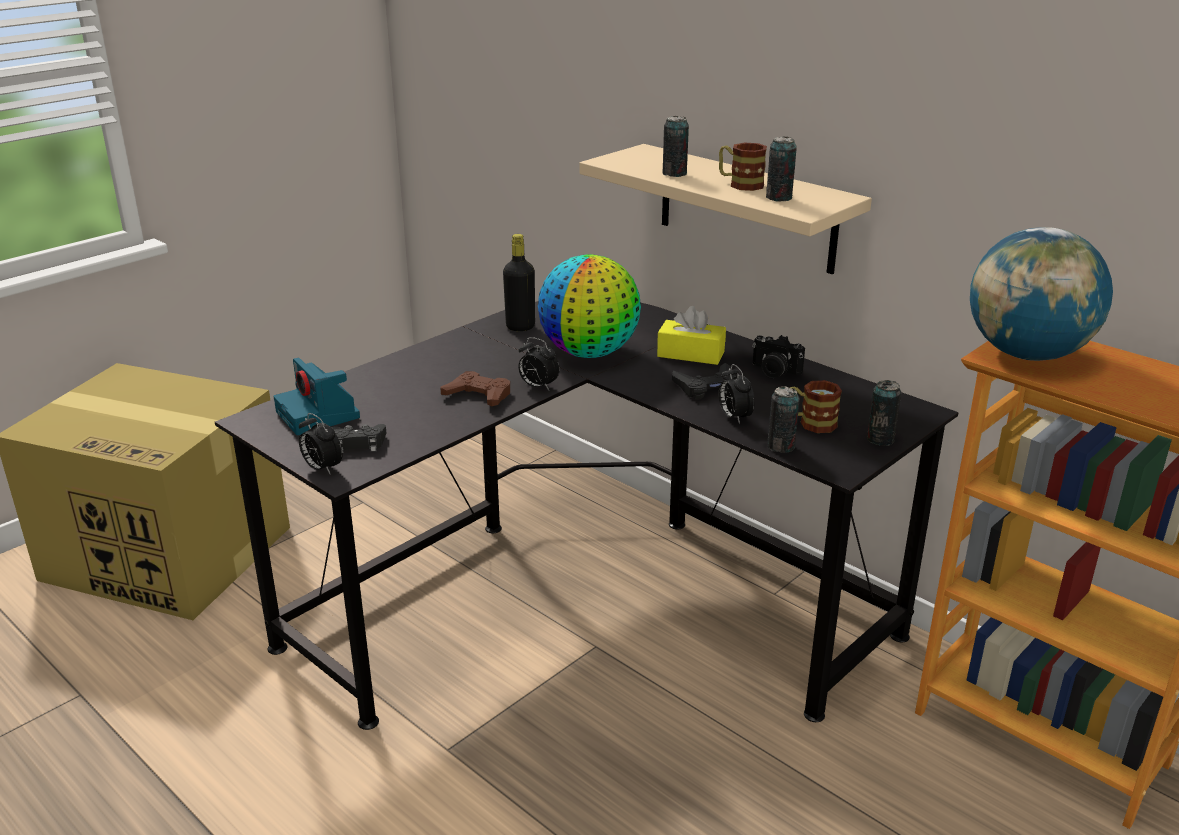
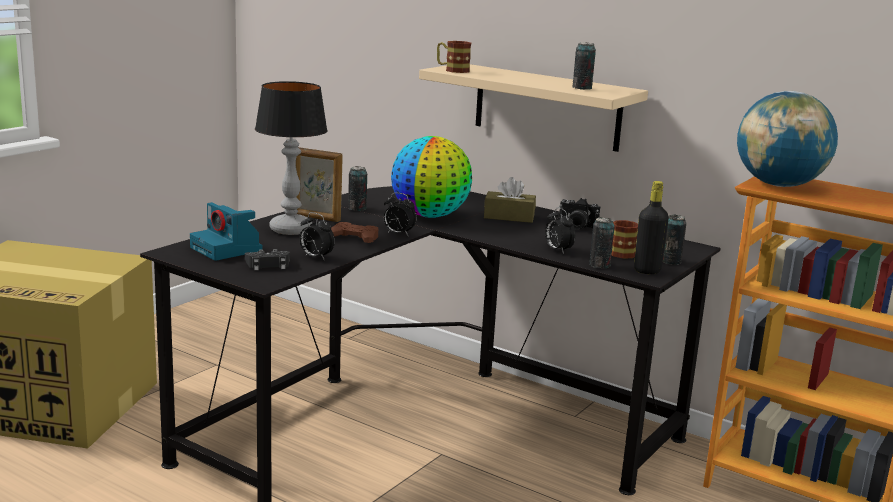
camera: 10 degrees left, 10 degrees down
alarm clock [299,413,342,475] -> alarm clock moved to [299,212,335,259]
black bottle [503,234,535,331] -> black bottle moved to [634,181,669,274]
yellow tissue box [657,306,726,365] -> brown tissue box [484,177,536,223]
can [663,116,689,177] -> can moved to [348,166,367,211]
black game controller [672,363,736,400] -> none
mug [719,143,767,191] -> mug moved to [437,41,471,73]
none -> table lamp [255,81,328,235]
none -> picture frame [296,147,342,222]

